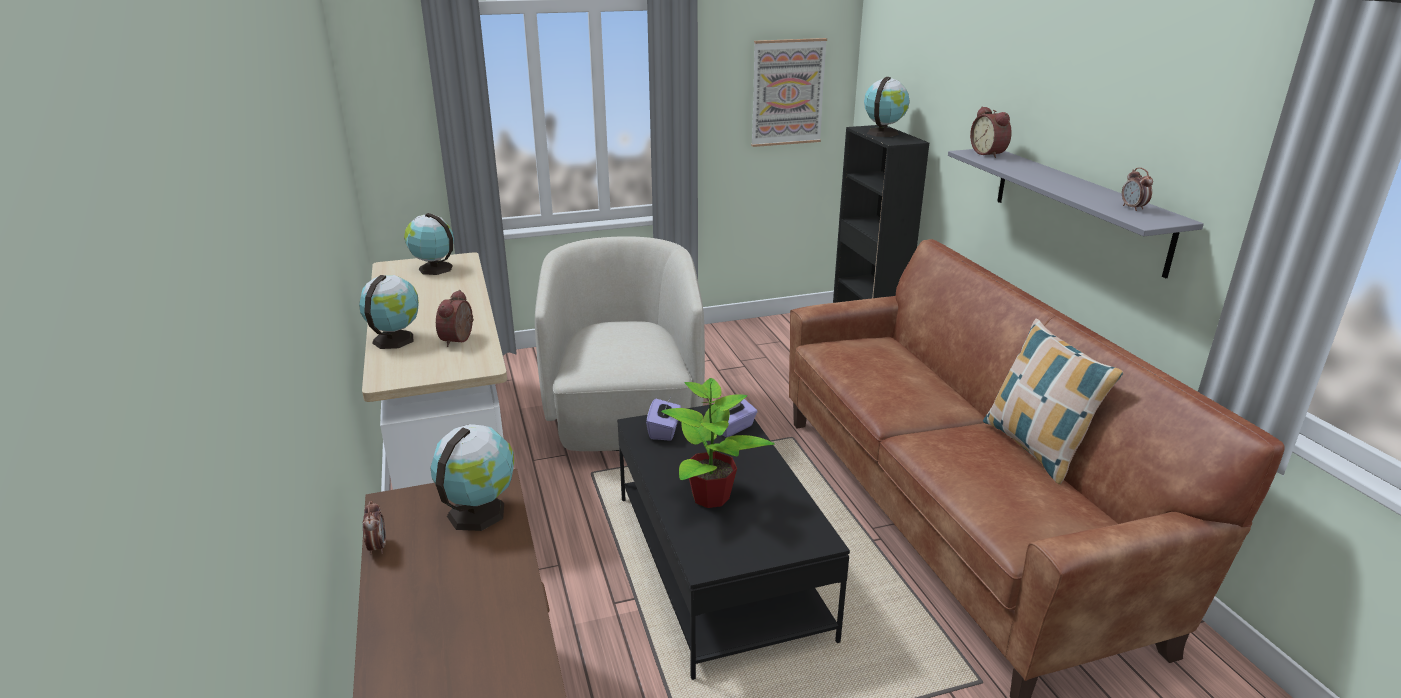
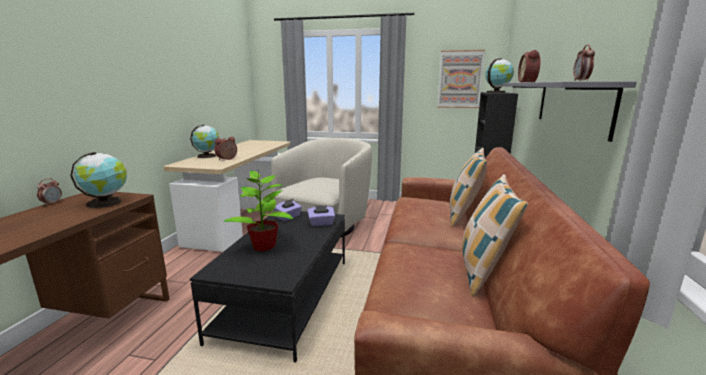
camera: 30 degrees right, 10 degrees down
globe [404,213,454,275] -> none
none -> pillow [449,148,487,227]

